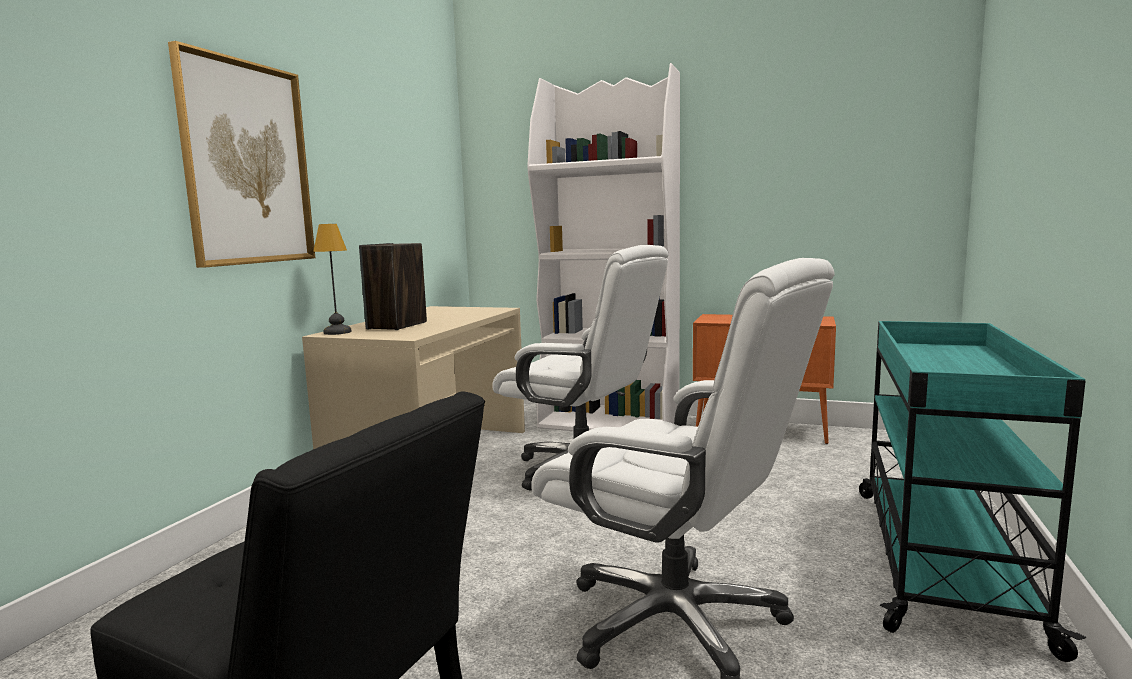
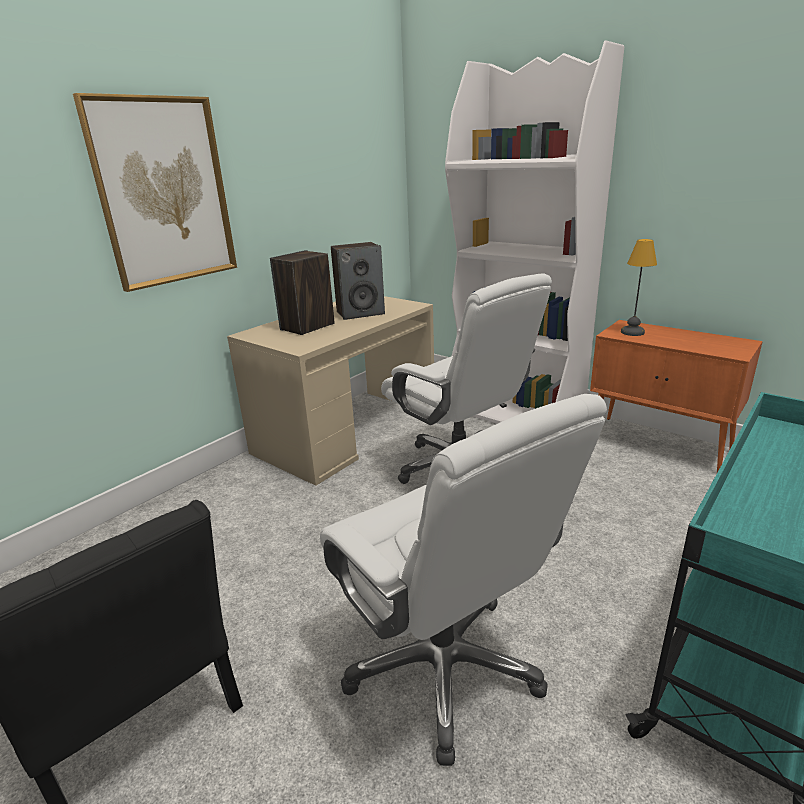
camera: 20 degrees right, 15 degrees up
table lamp [313,224,352,335] -> table lamp moved to [621,239,657,336]
none -> speaker [331,242,385,320]

